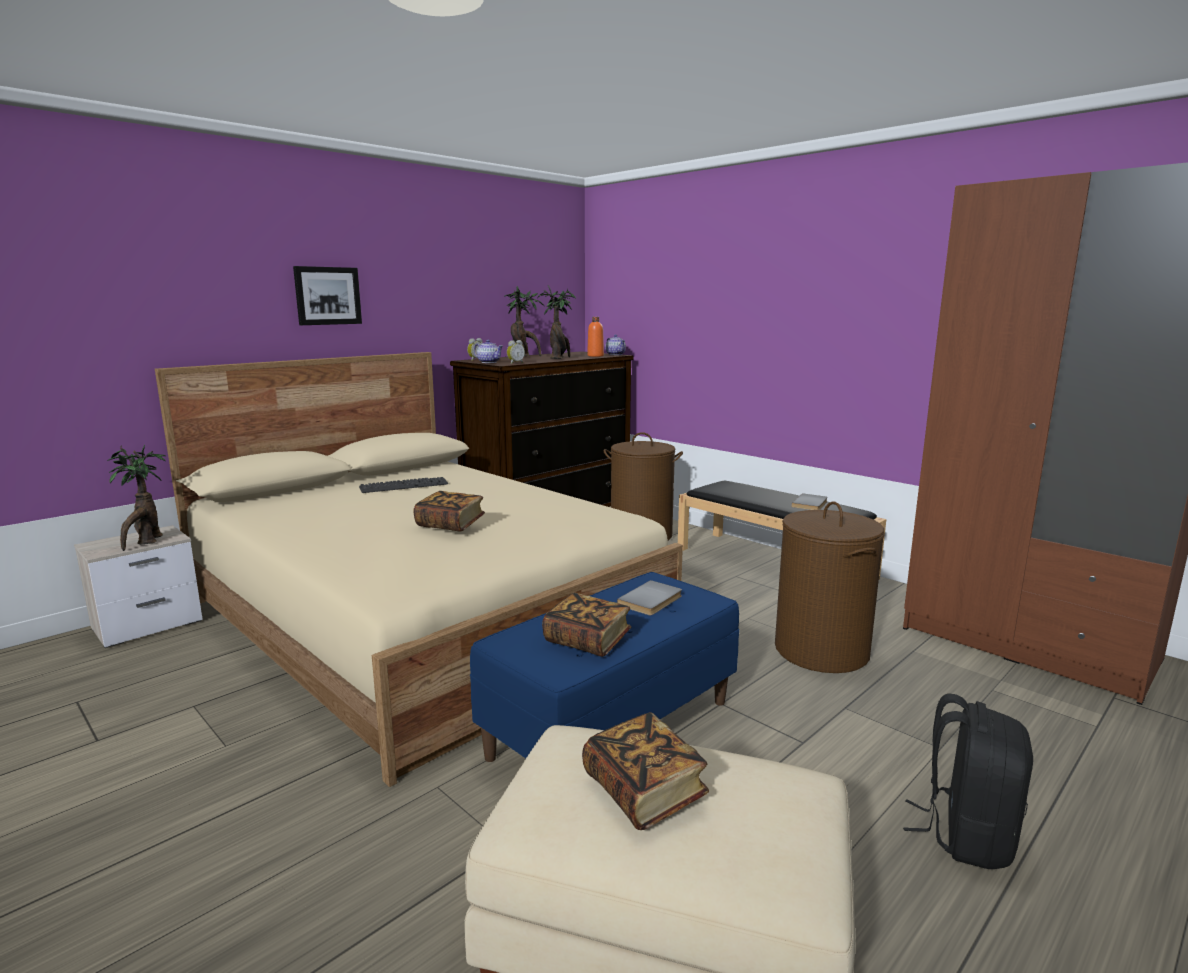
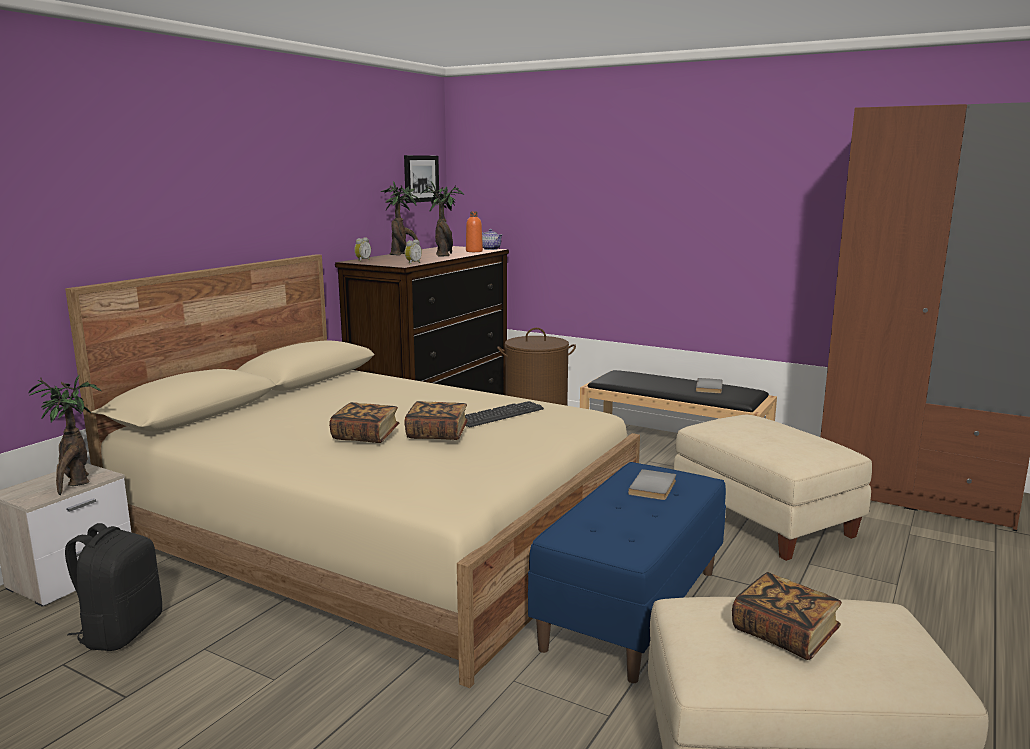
camera: 15 degrees left, 0 degrees up
picture [293,266,362,325] -> picture moved to [404,155,439,203]
keyboard [359,477,448,493] -> keyboard moved to [465,401,544,427]
teapot [474,340,503,363] -> none
book [542,593,631,657] -> book moved to [329,402,399,443]
brown laundry basket [775,501,885,673] -> beige ottoman [673,415,872,561]
black backpack [903,693,1033,869] -> black backpack moved to [65,523,162,651]

